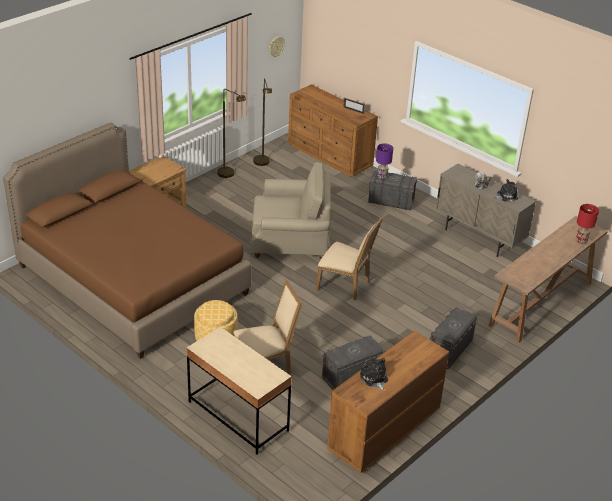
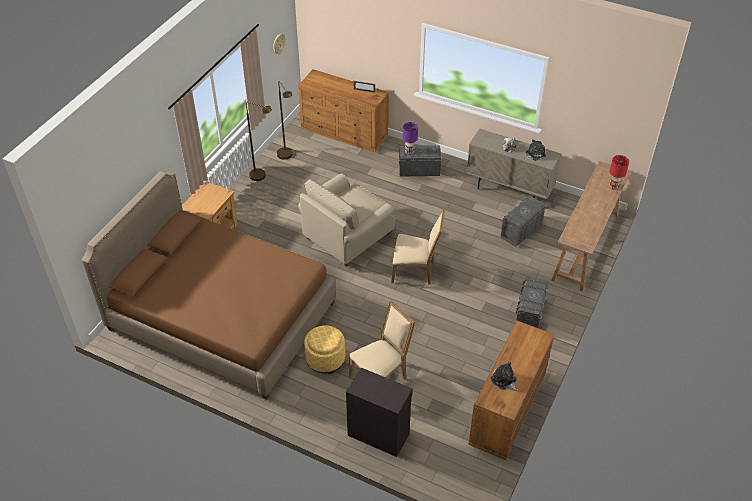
camera: 15 degrees left, 10 degrees up
beige desk [186,327,292,455] -> black cabinet [346,368,413,457]
beige armchair [251,162,331,260] -> beige armchair turned 150 degrees clockwise [298,174,396,266]
grey storage box [322,335,383,390] -> grey storage box moved to [501,196,546,247]

